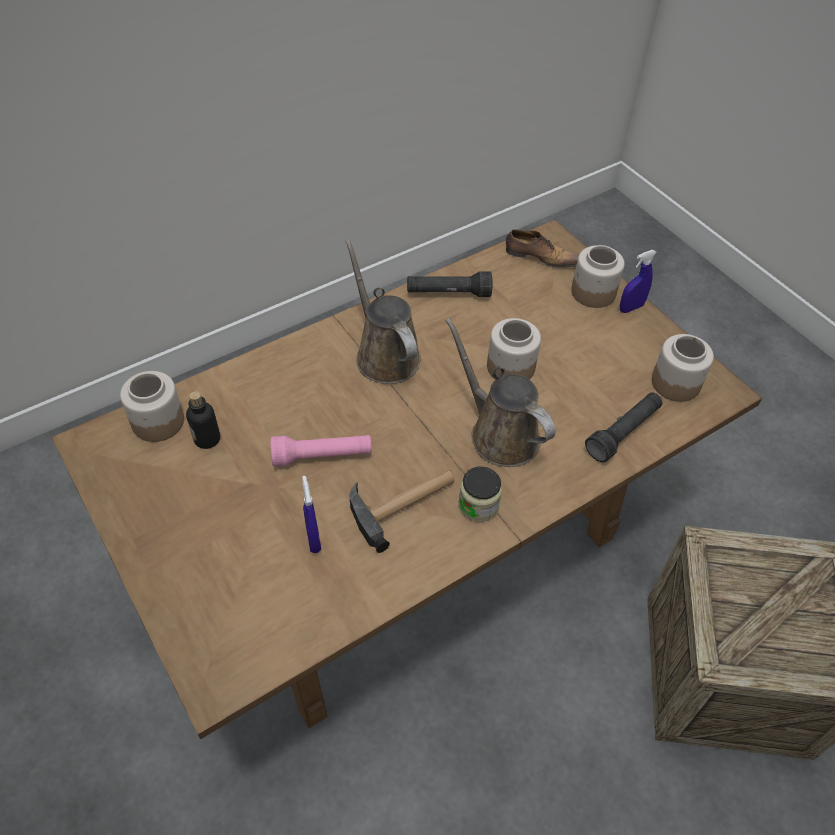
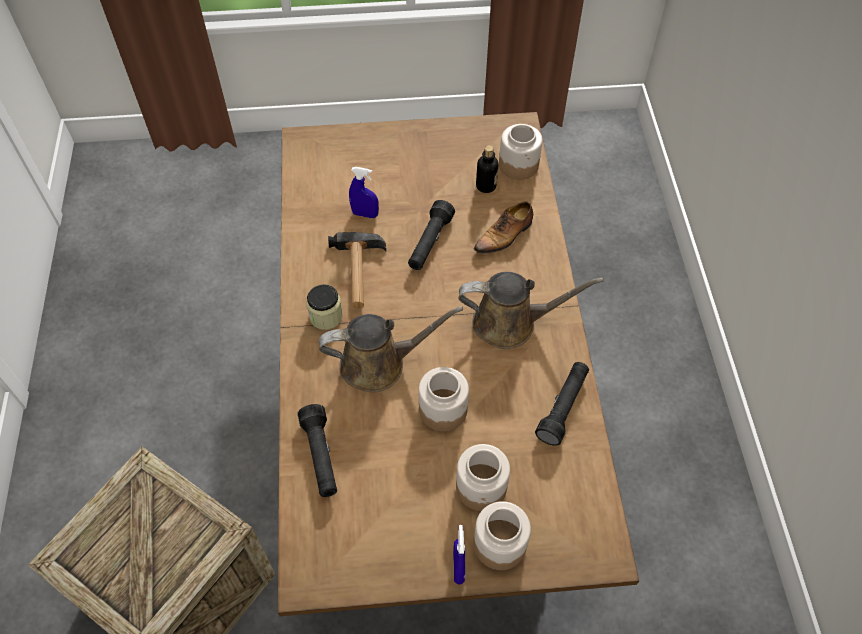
camera: 120 degrees right, 5 degrees up
pink flashlight [270,435,372,467] -> black flashlight [408,200,455,270]
shoe [506,230,579,268] -> shoe moved to [474,201,533,257]
jar [652,334,714,402] -> jar moved to [456,444,510,511]

